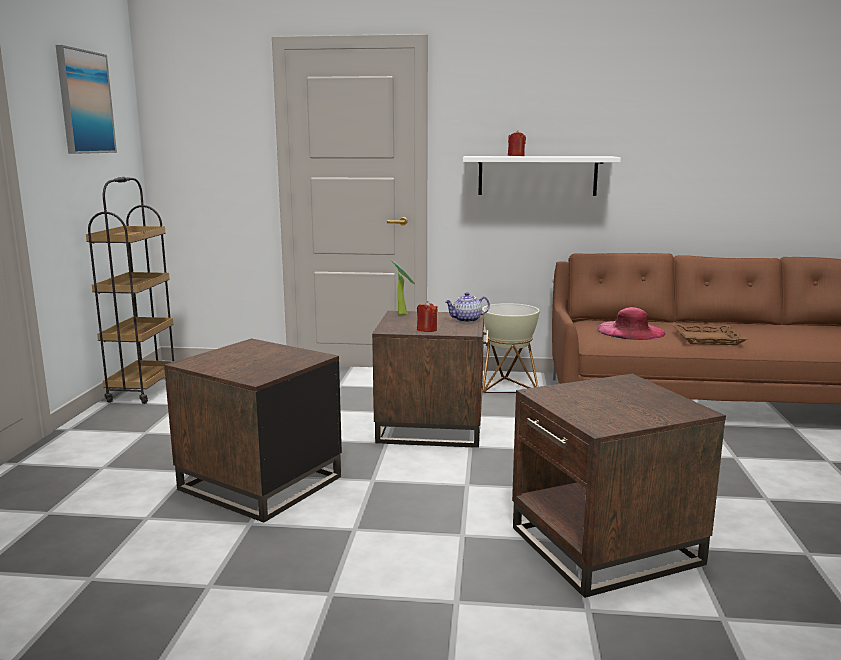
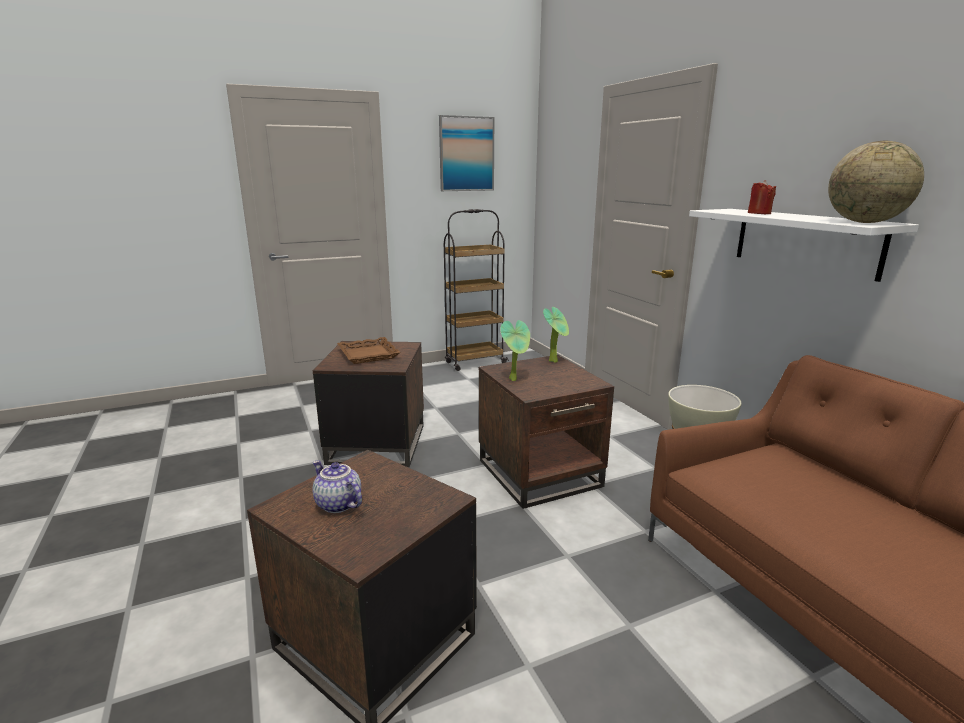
camera: 60 degrees right, 5 degrees up
red candle [417,301,438,332] -> potted plant [500,320,530,381]
teapot [444,292,490,323] -> teapot moved to [312,460,362,513]
pink hat [597,307,665,340] -> none
brown tray [672,324,747,345] -> brown tray moved to [337,337,401,364]
none -> globe [828,141,924,223]

